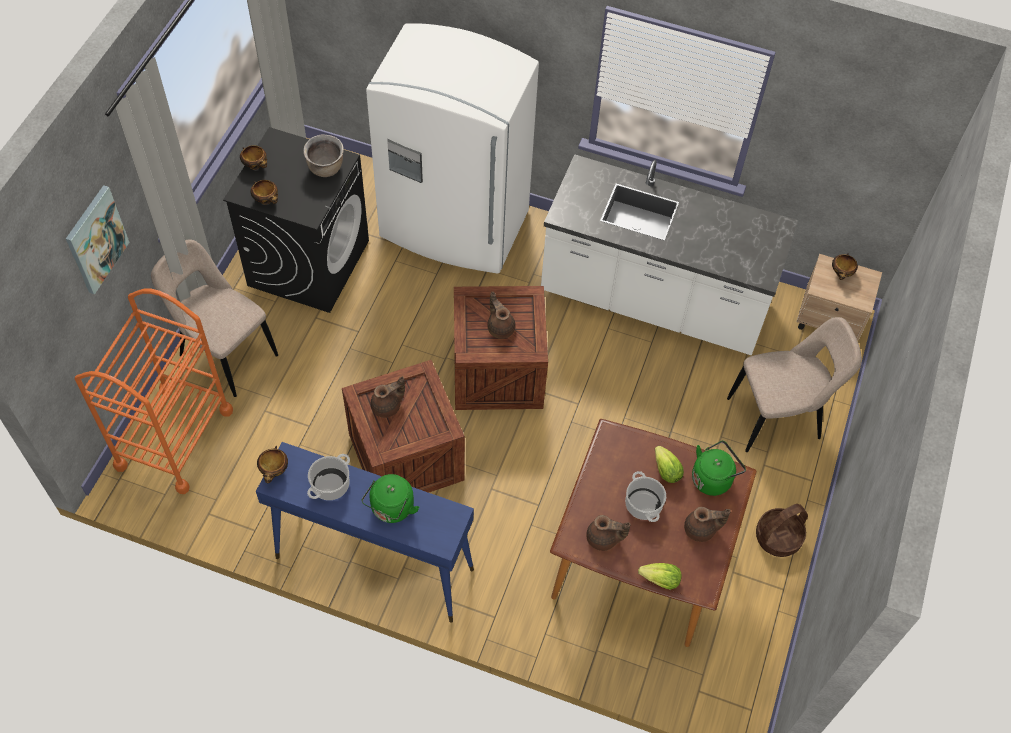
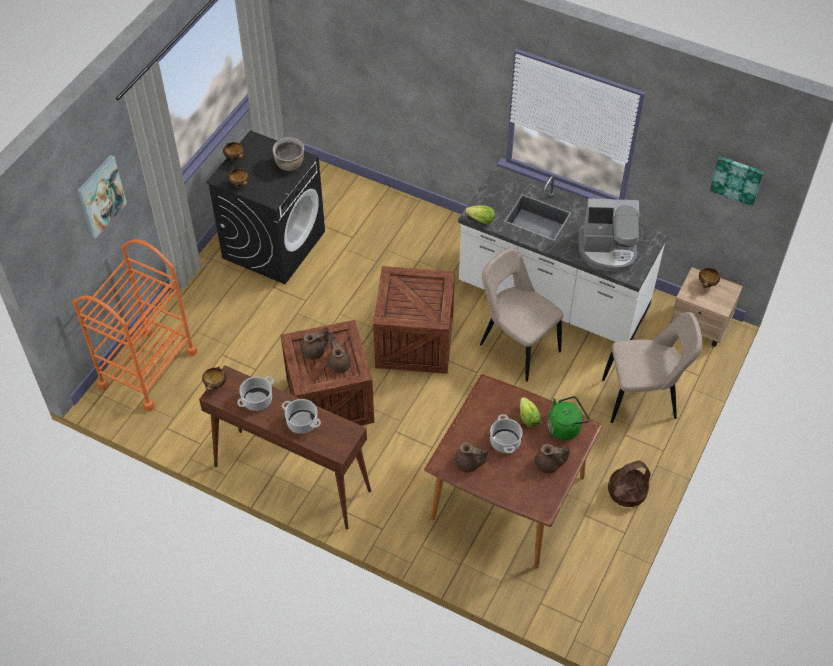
camera: 10 degrees right, 5 degrees down
beige chair [151,239,278,397] -> beige chair moved to [480,248,563,382]
blue console table [256,442,474,623] -> brown console table [199,365,371,529]
green kettle [362,474,419,523] -> cooking pot [282,399,321,434]
white fridge [366,23,539,274] -> none
brown teapot [487,292,516,339] -> brown teapot moved to [327,333,351,373]
lettuce [638,563,682,590] -> lettuce moved to [465,205,495,224]
none -> coffee machine [578,198,639,271]
none -> picture [710,156,764,206]

